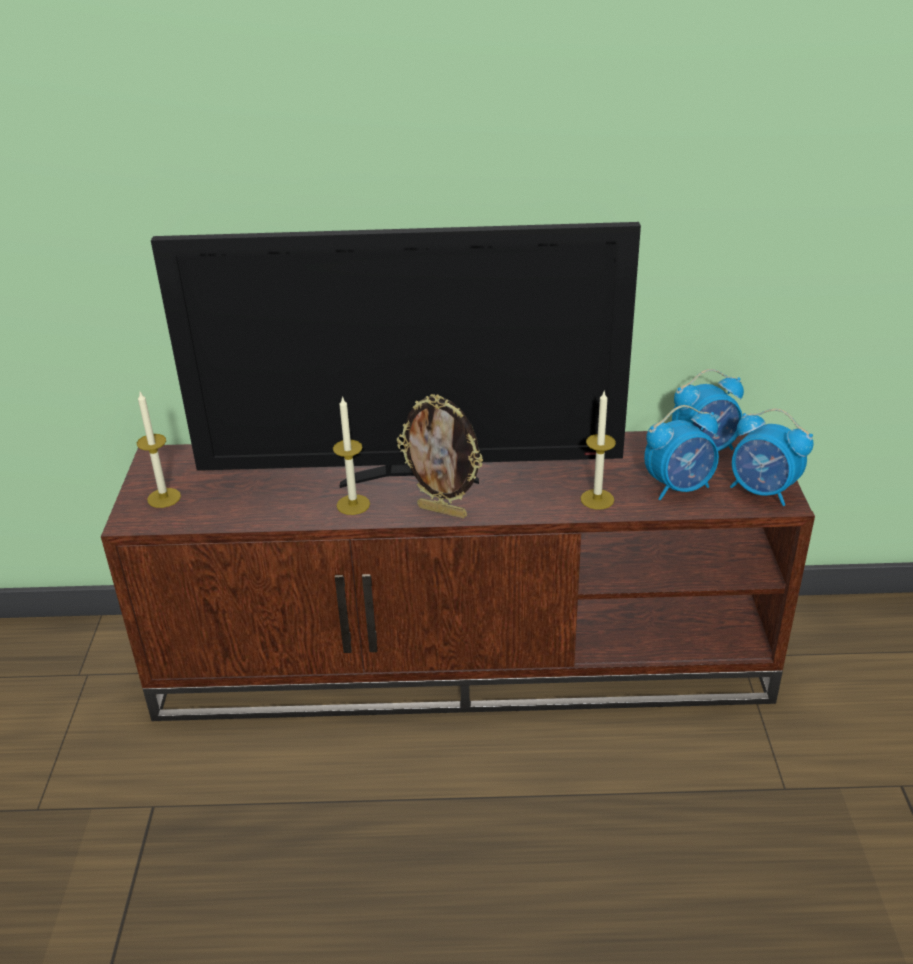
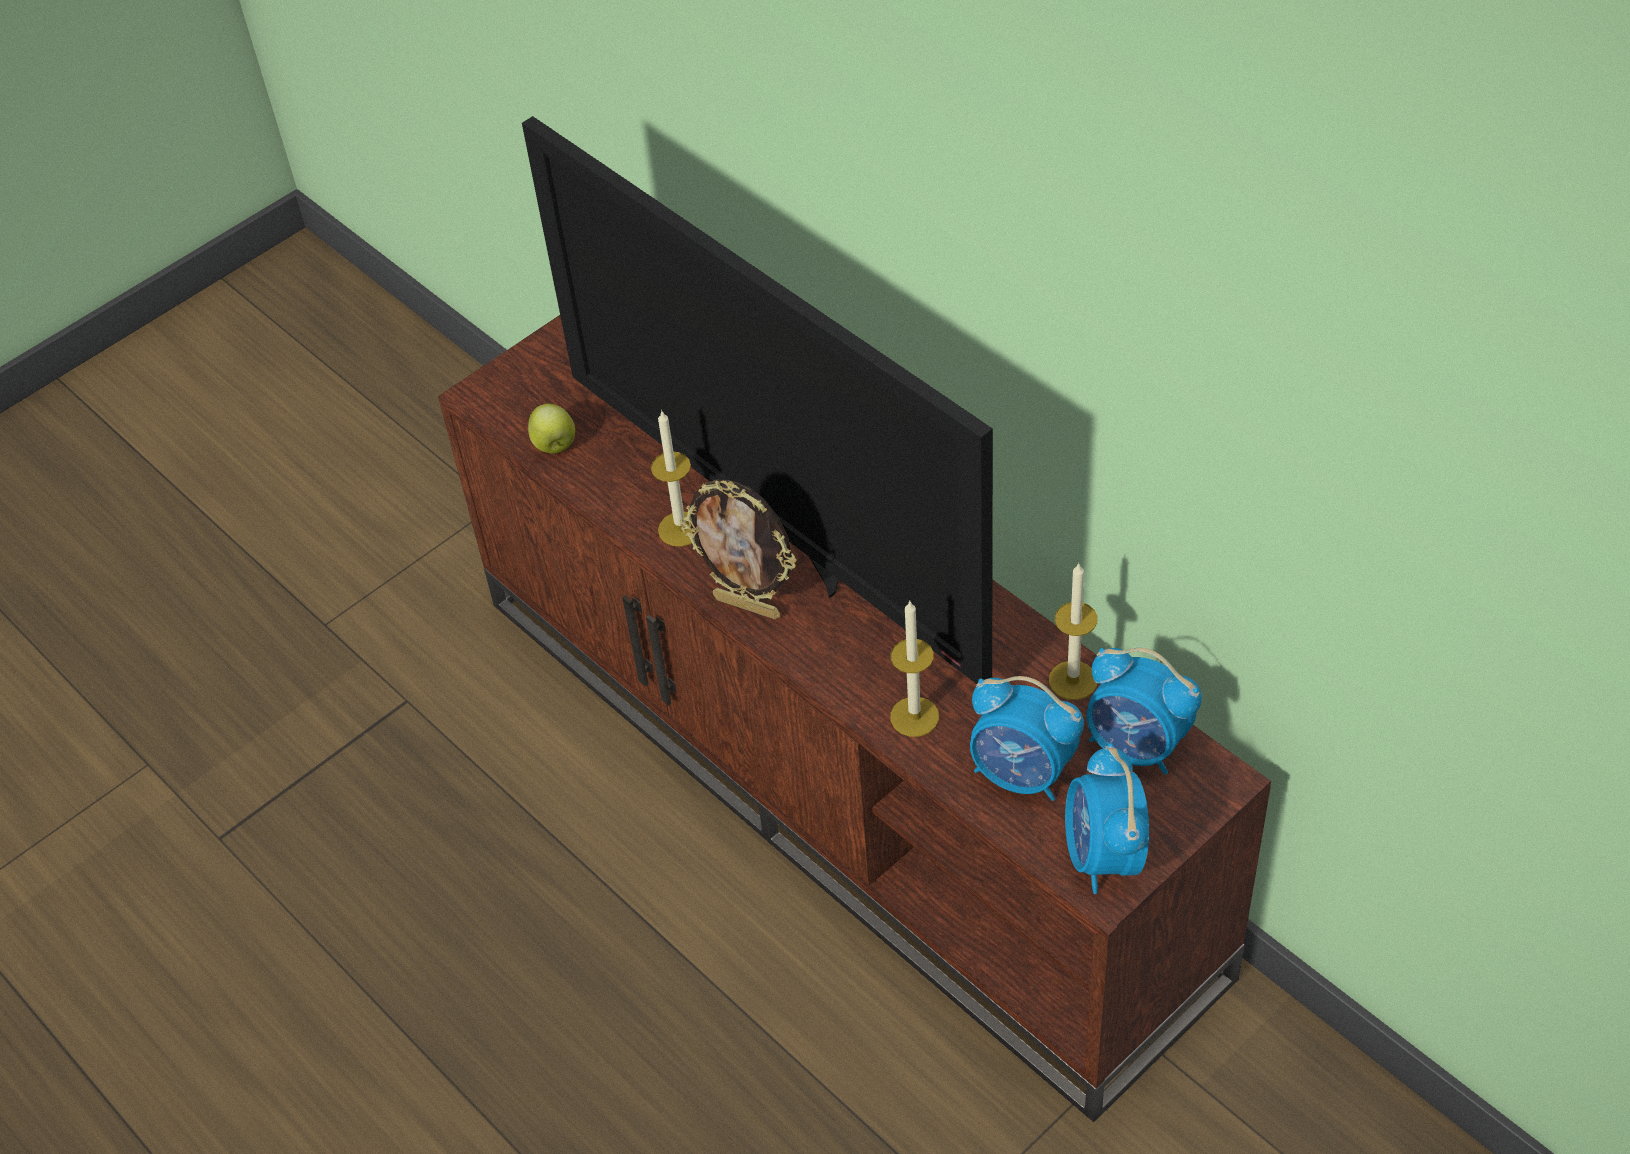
camera: 50 degrees right, 15 degrees up
candle [137,392,181,508] -> candle moved to [1049,562,1098,700]
picture frame [397,394,483,518] -> picture frame turned 45 degrees counterclockwise [680,479,797,619]
none -> apple [528,403,575,454]

